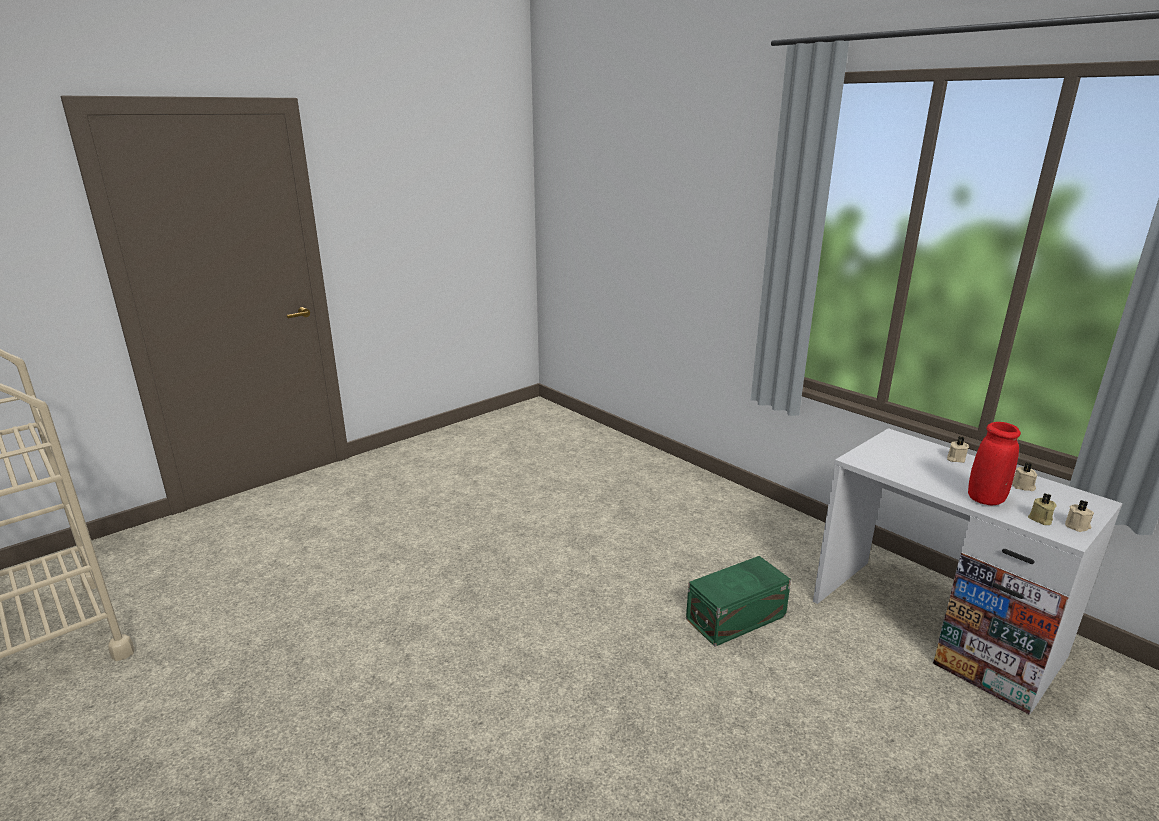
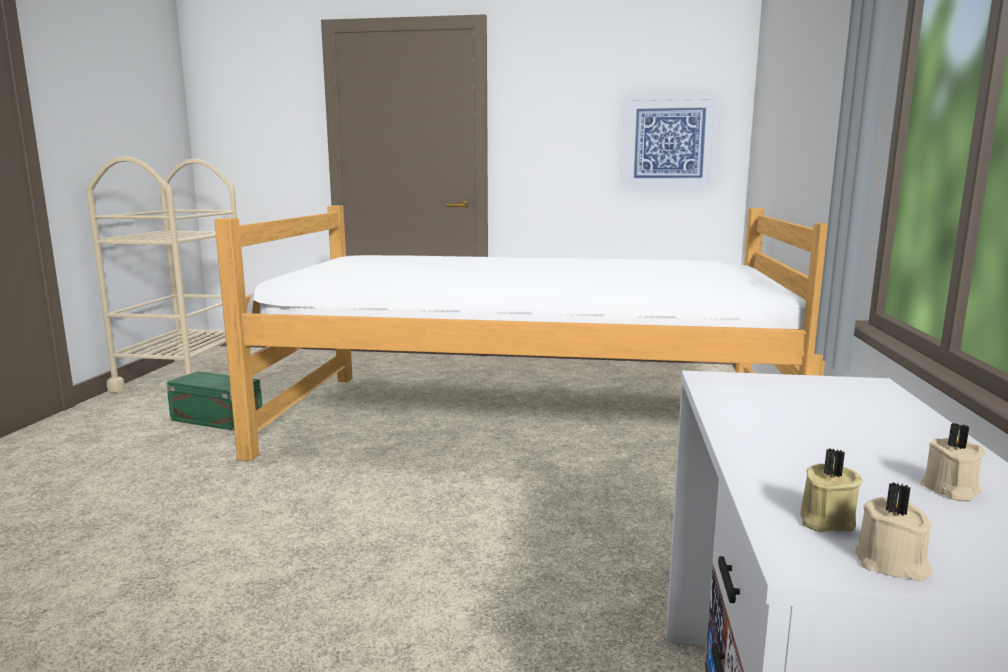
camera: 50 degrees right, 10 degrees down
green storage box [686,556,791,647] -> green storage box moved to [166,371,262,431]
beige candle [947,437,969,463] -> none
red vase [968,422,1021,505] -> none
none -> bed [214,205,828,461]
none -> picture [621,93,721,190]

